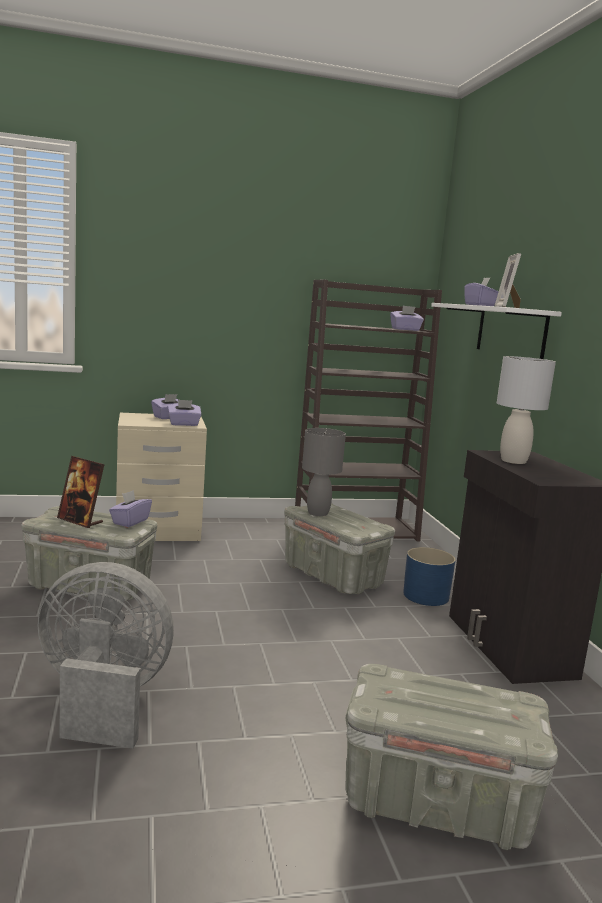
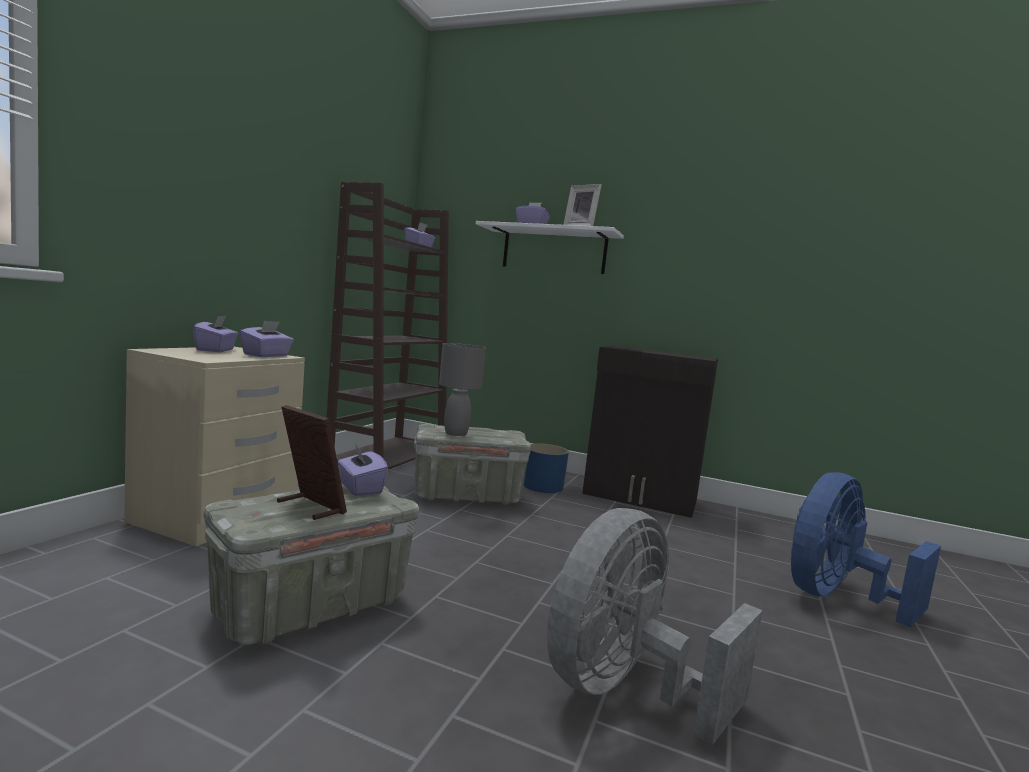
camera: 55 degrees left, 5 degrees down
picture frame [57,456,105,528] -> picture frame turned 120 degrees counterclockwise [277,405,347,520]
grey storage box [345,664,558,850] -> blue fan [791,472,941,628]
grey table lamp [497,356,556,464] -> none

